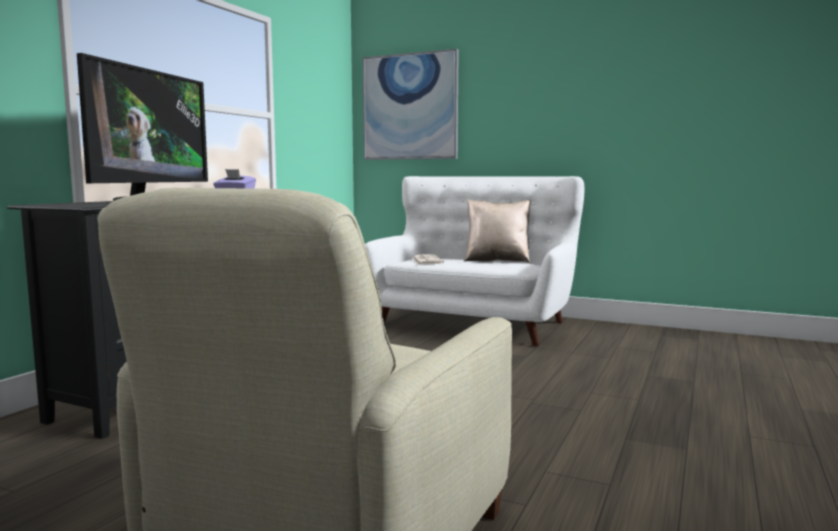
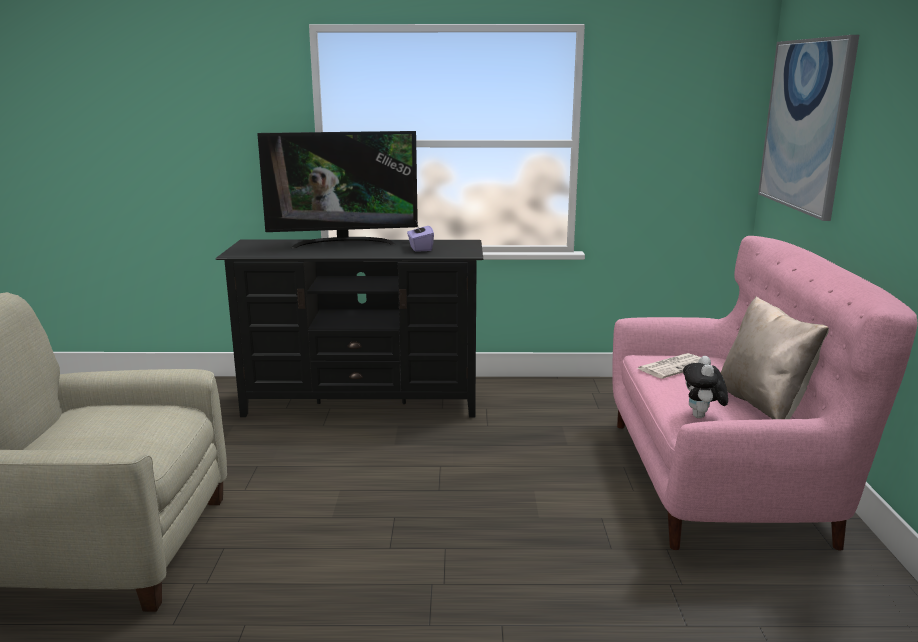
camera: 65 degrees right, 10 degrees up
white sofa [365,176,584,346] -> pink sofa [612,236,918,551]
none -> plush toy [683,356,728,418]

